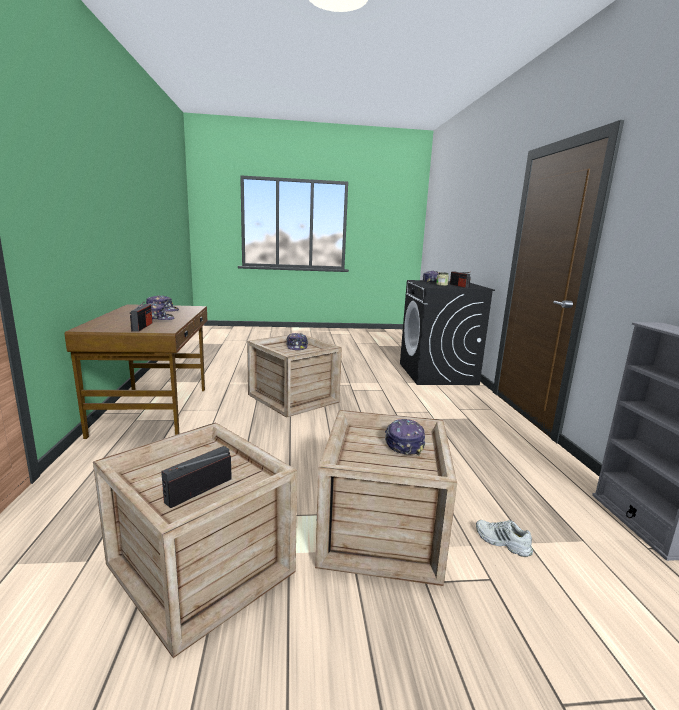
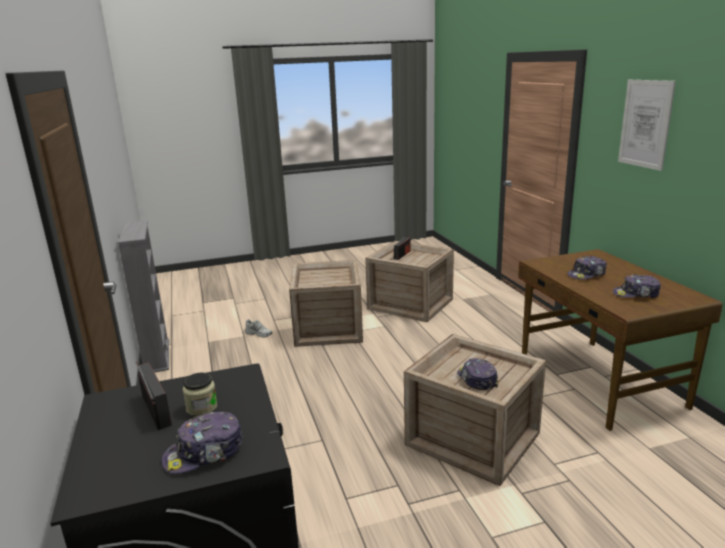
camera: 170 degrees right, 5 degrees up
radio [130,302,152,332] -> none
cap [385,419,425,455] -> none
none -> picture [618,80,676,171]

